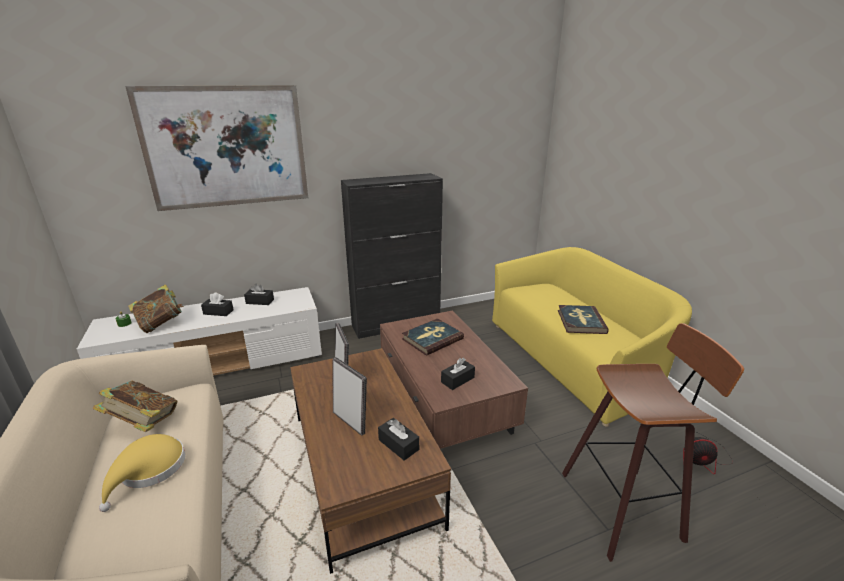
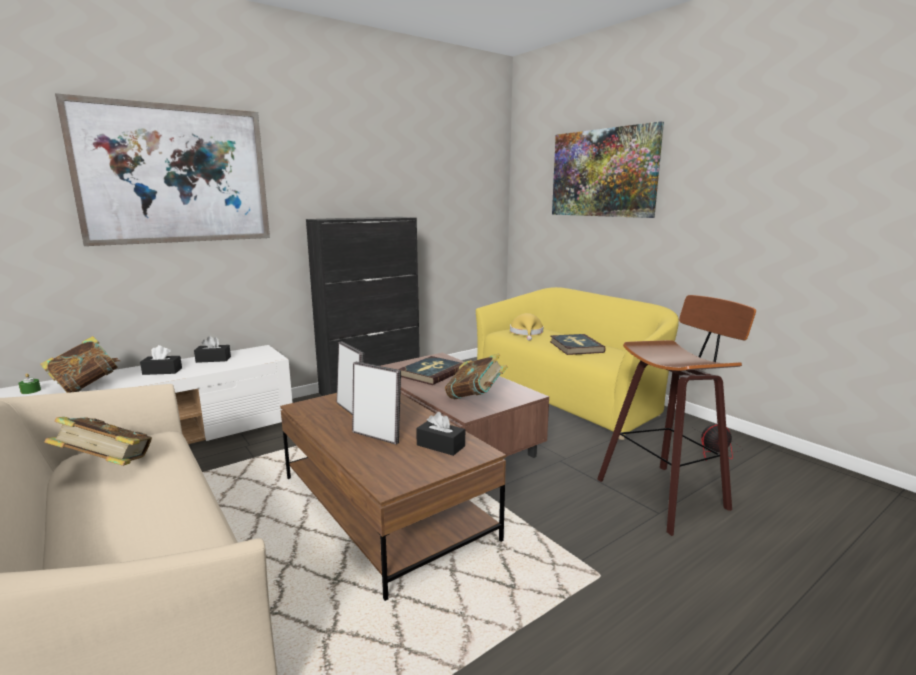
camera: 15 degrees left, 10 degrees down
yellow hat [99,434,185,512] -> yellow hat moved to [510,313,543,341]
black tissue box [441,358,475,390] -> book [445,353,507,399]
none -> picture [552,121,664,218]

